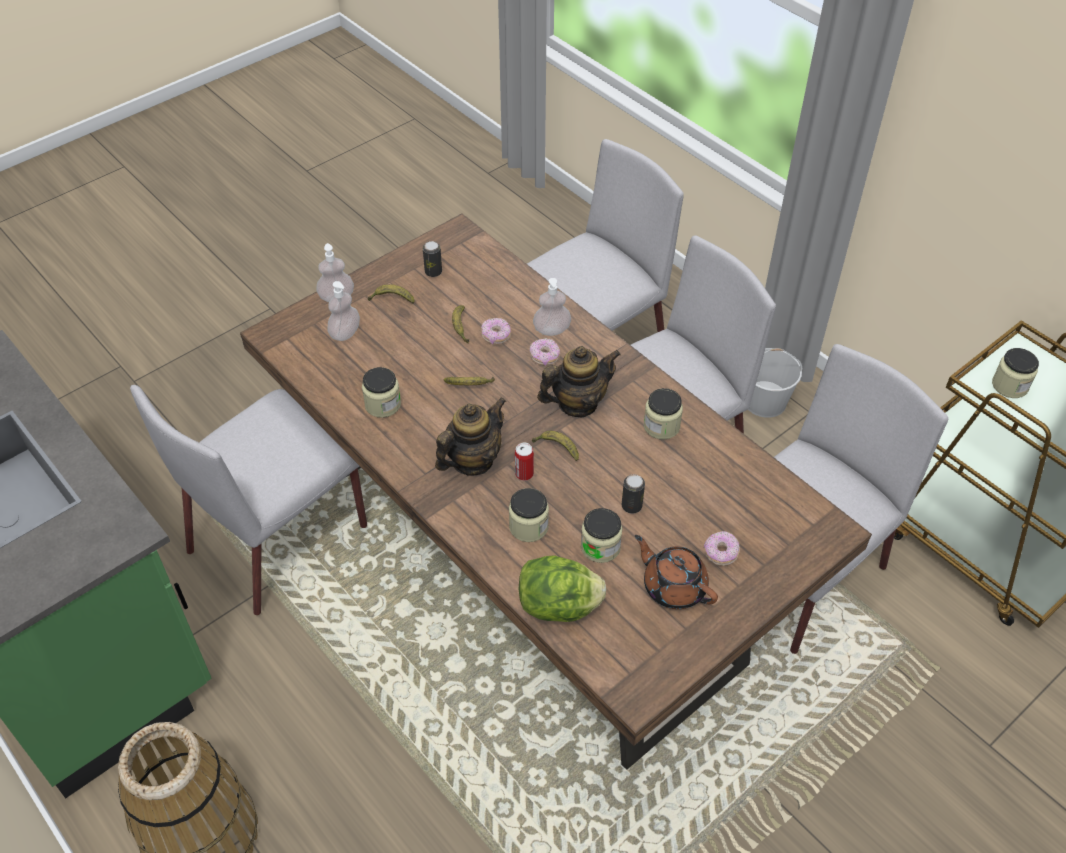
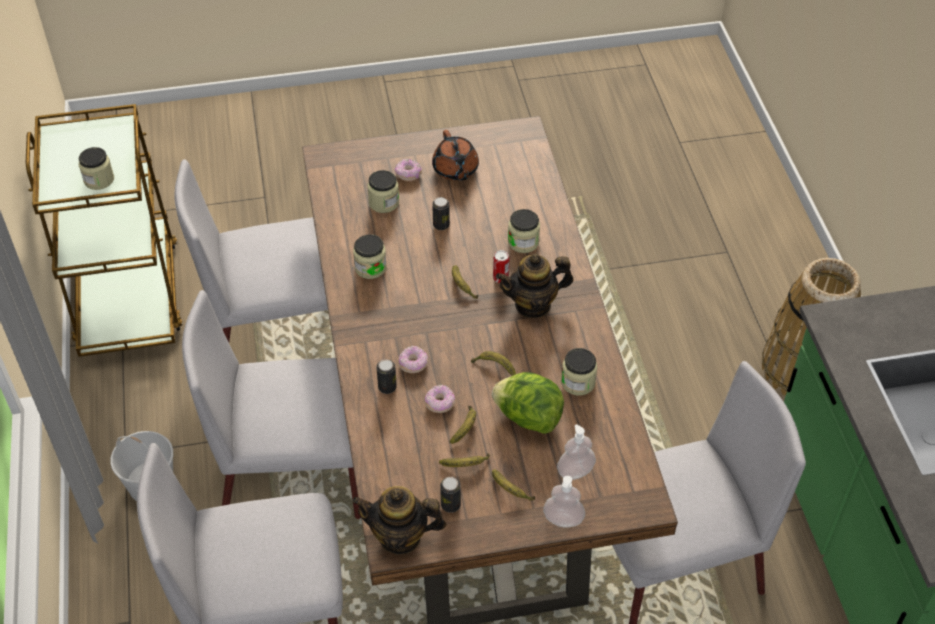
camera: 150 degrees left, 0 degrees up
lettuce [519,555,606,622] -> lettuce moved to [492,372,564,434]
soap dispenser [533,278,571,336] -> can [376,359,397,394]
teapot [537,346,621,417] -> teapot moved to [352,486,446,555]
jar [581,508,623,563] -> jar moved to [367,170,399,213]
none -> banana [439,454,490,467]

